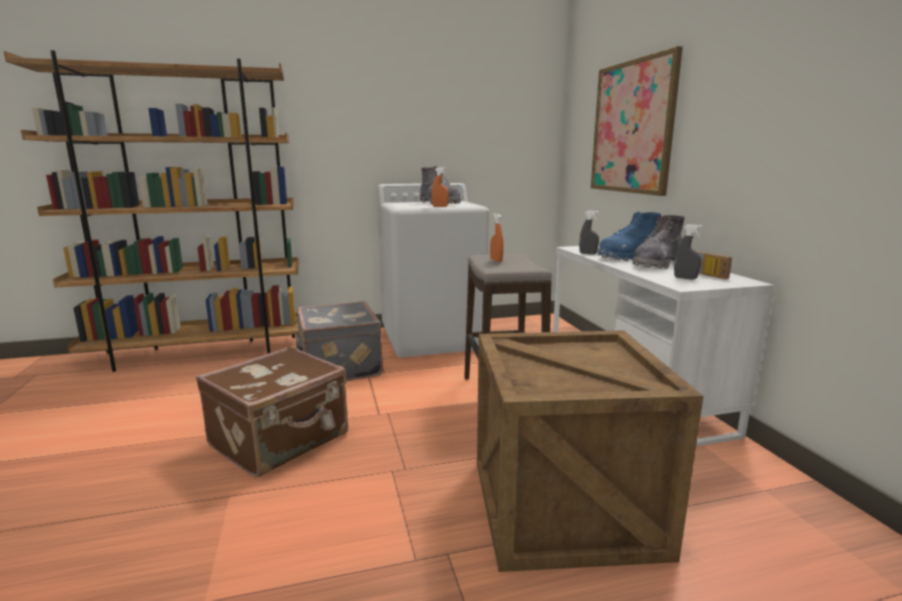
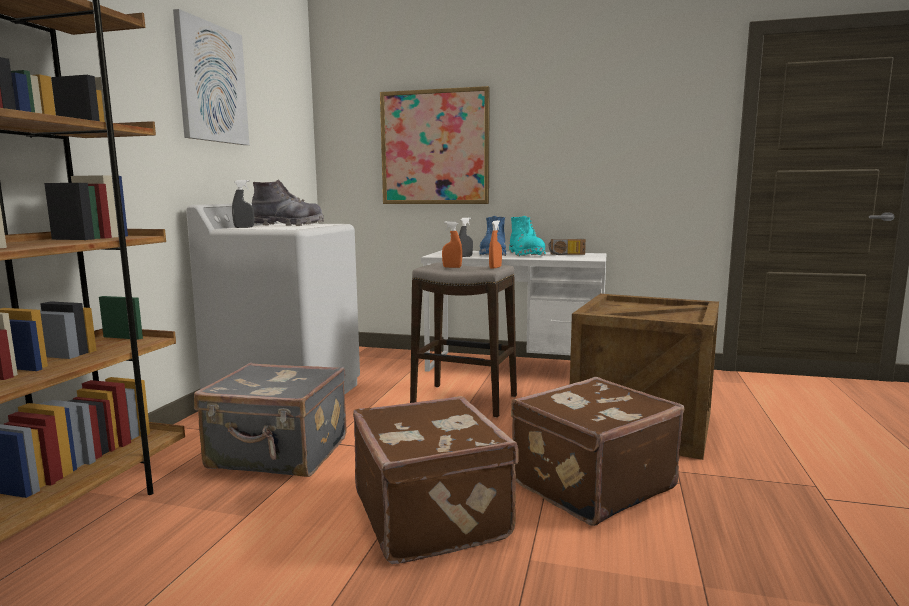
camera: 60 degrees left, 5 degrees down
orange spray bottle [432,167,449,207] -> orange spray bottle moved to [489,220,502,269]
grey boot [632,215,685,269] -> turquoise boot [509,216,546,256]
grey spray bottle [674,224,702,279] -> grey spray bottle moved to [232,180,254,228]
none -> picture [173,9,249,145]
none -> brown suitcase [511,377,684,526]

